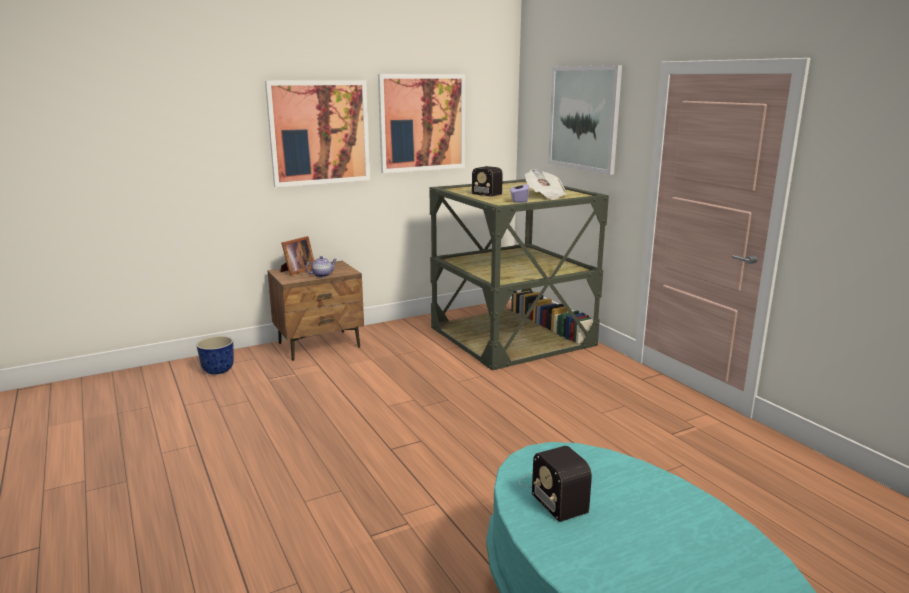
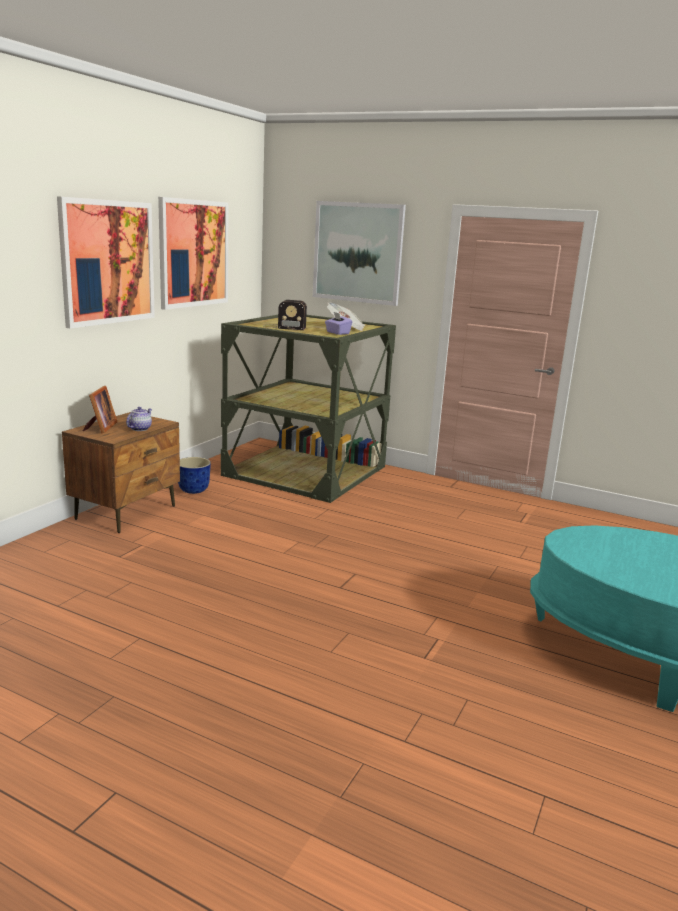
camera: 35 degrees left, 0 degrees up
planter [196,336,234,375] -> planter moved to [178,457,211,494]
radio [519,446,592,522] -> none

